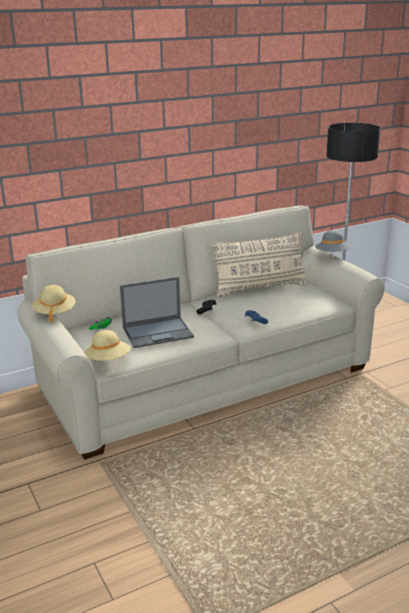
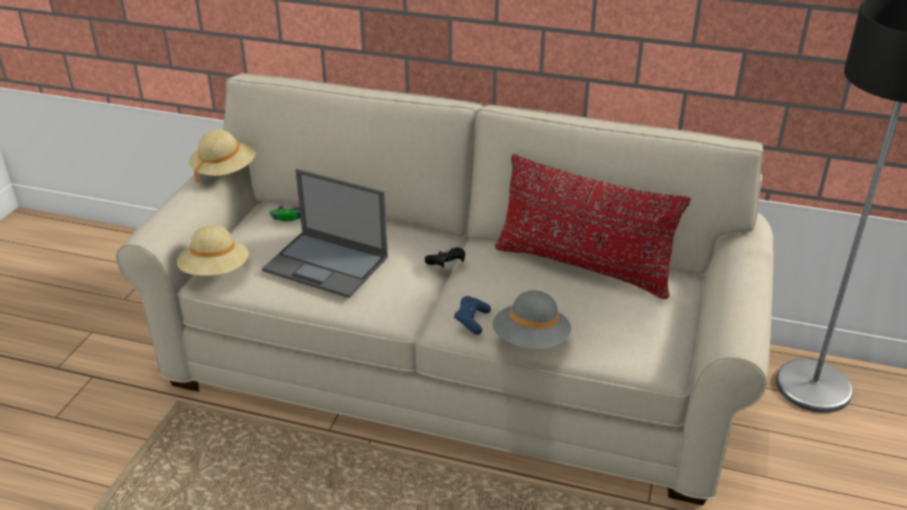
camera: 45 degrees right, 10 degrees up
beige pillow [212,232,308,297] -> red pillow [495,154,691,299]
grey hat [315,230,352,252] -> grey hat moved to [493,290,571,350]

